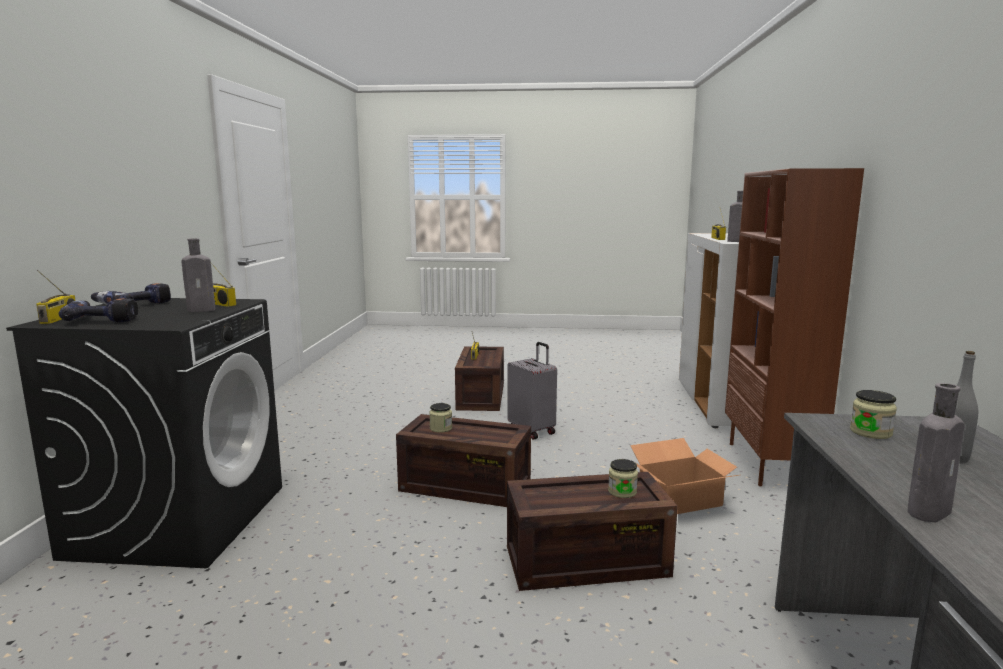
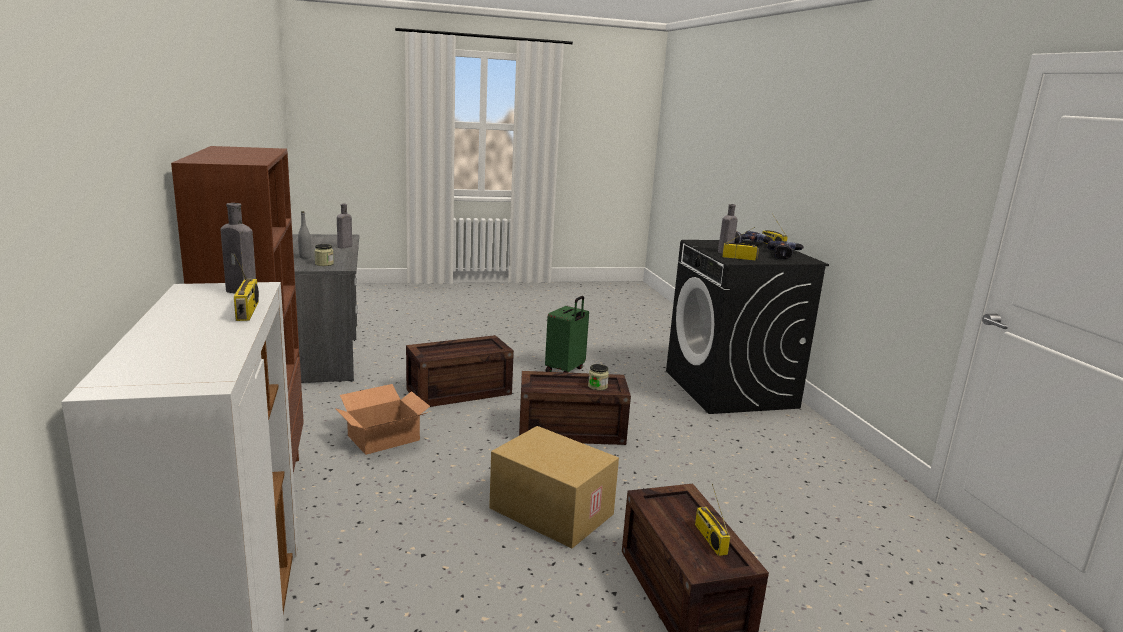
camera: 160 degrees right, 5 degrees up
grey suitcase [507,342,557,439] -> cardboard box [489,426,619,549]
jar [608,459,638,498] -> none
none -> green suitcase [545,296,589,373]

